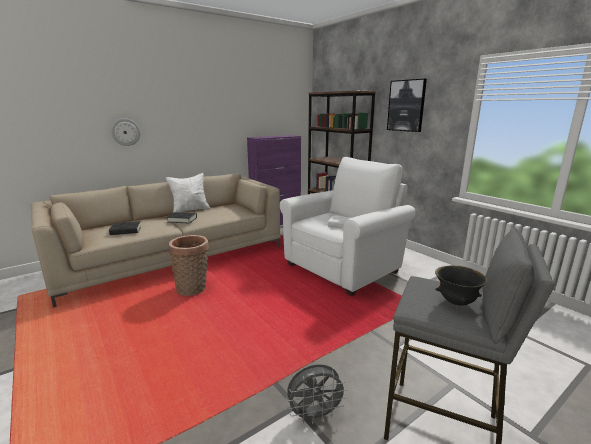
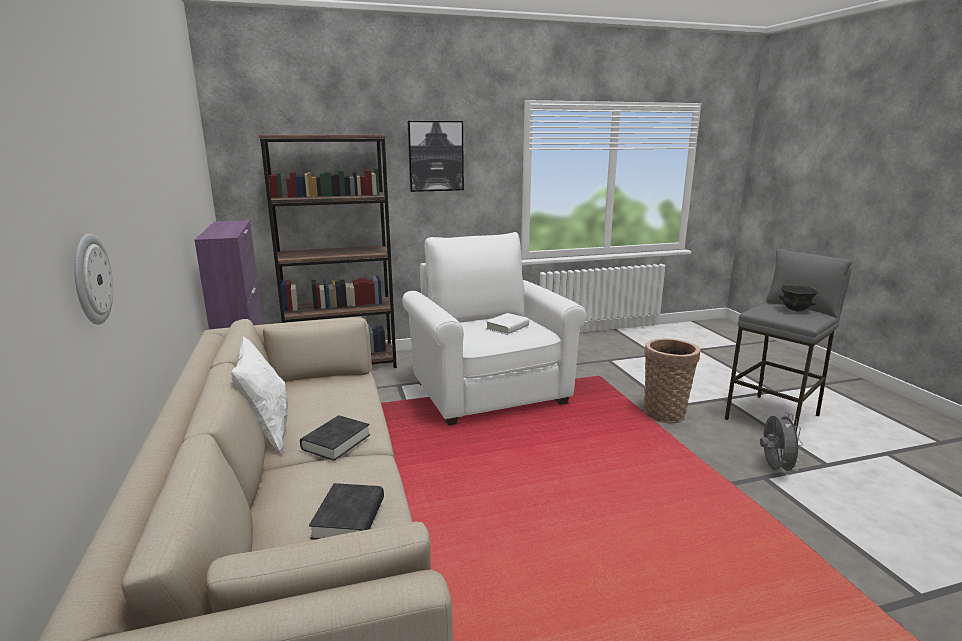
camera: 70 degrees left, 0 degrees up
basket [169,235,209,296] -> basket moved to [644,338,700,423]

